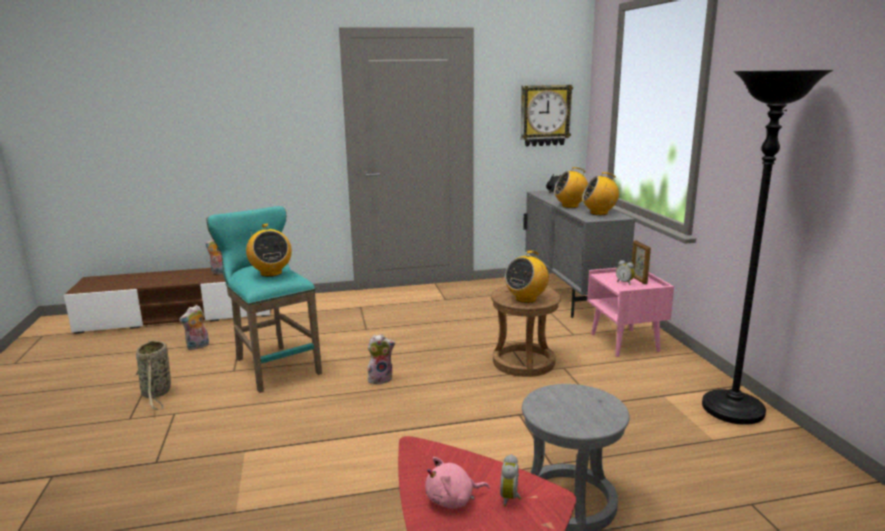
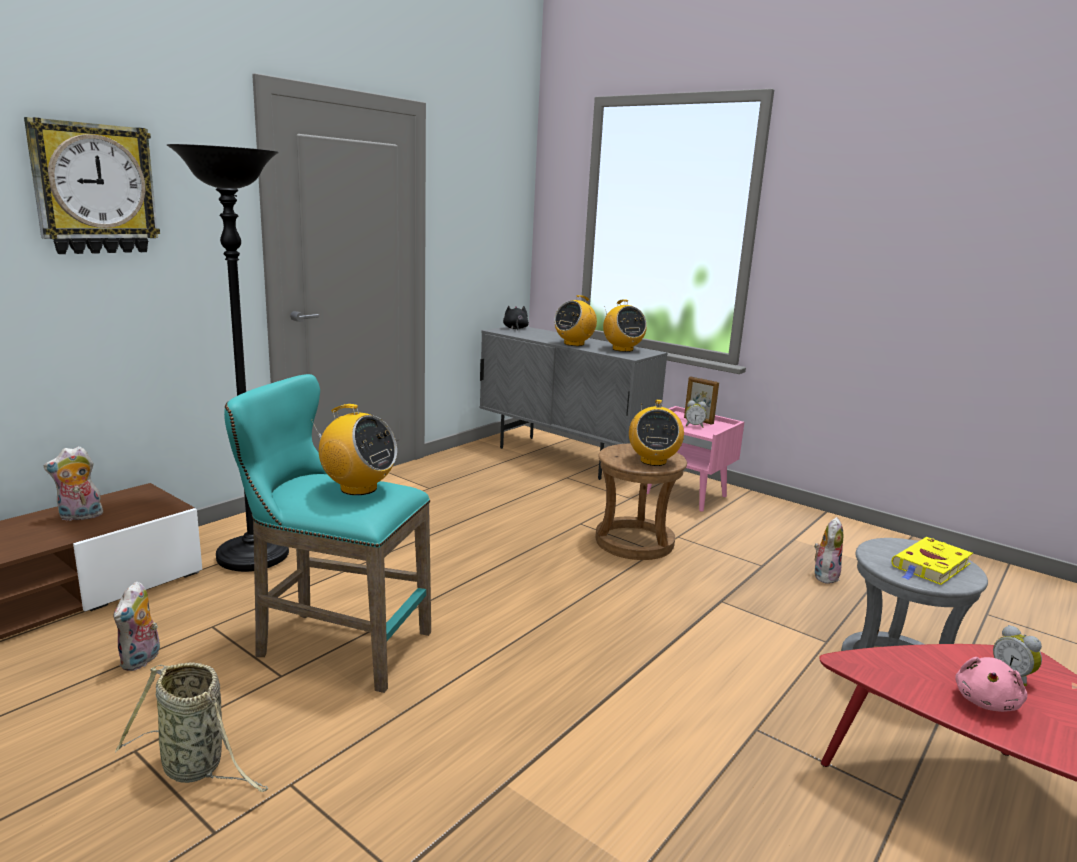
camera: 40 degrees left, 0 degrees up
plush toy [367,334,395,384] -> plush toy moved to [812,517,844,584]
wall clock [520,85,573,147] -> wall clock moved to [24,117,160,254]
radio [582,172,619,215] -> radio turned 75 degrees counterclockwise [603,300,647,352]
black floor lamp [702,70,833,425] -> black floor lamp moved to [167,144,289,572]
none -> yellow book [892,537,973,585]

